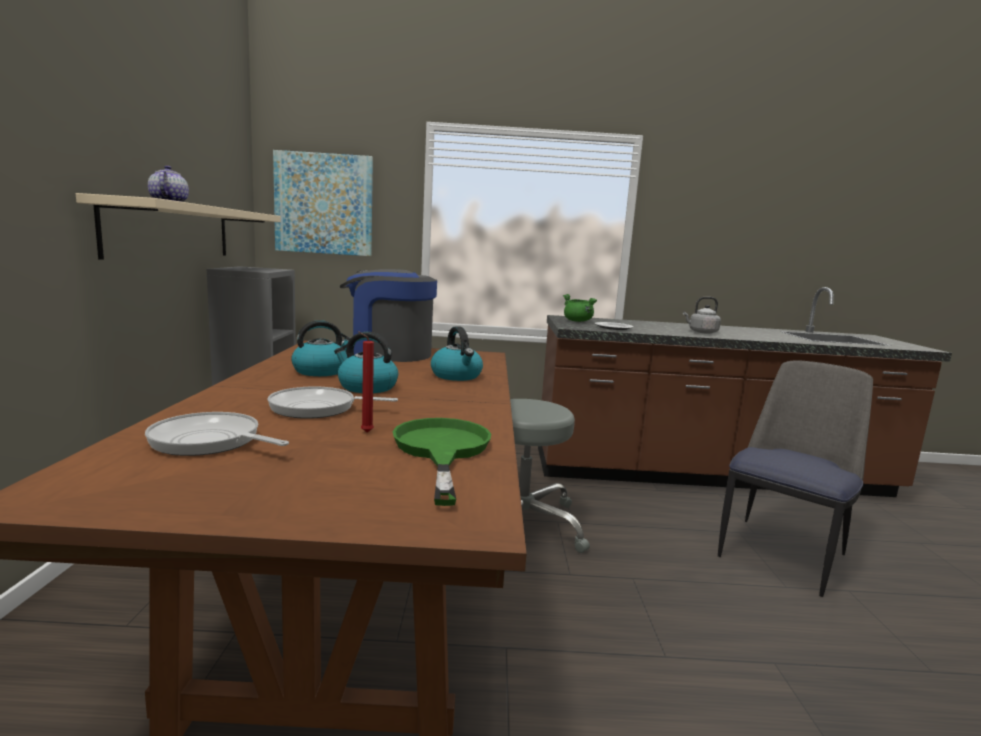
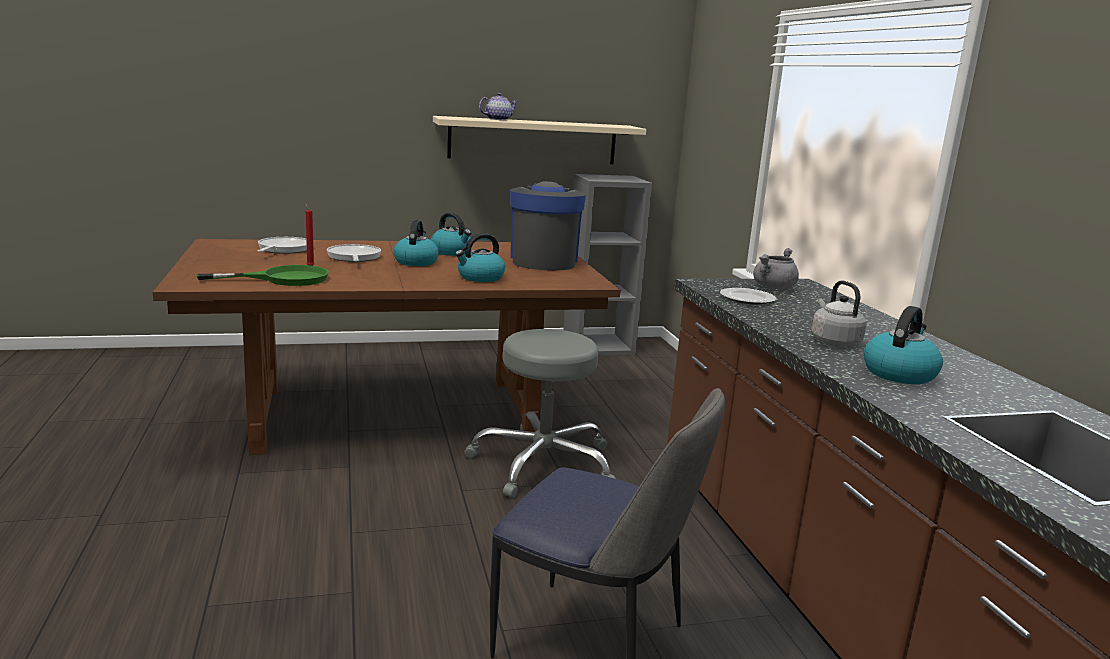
camera: 75 degrees right, 5 degrees up
picture [273,150,373,256] -> none
green cooking pot [563,294,597,322] -> grey cooking pot [753,248,799,289]
none -> kettle [864,306,943,384]

